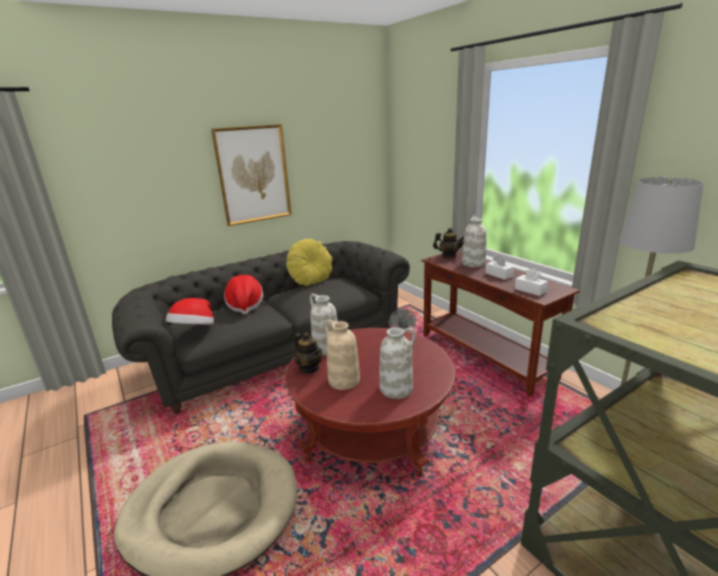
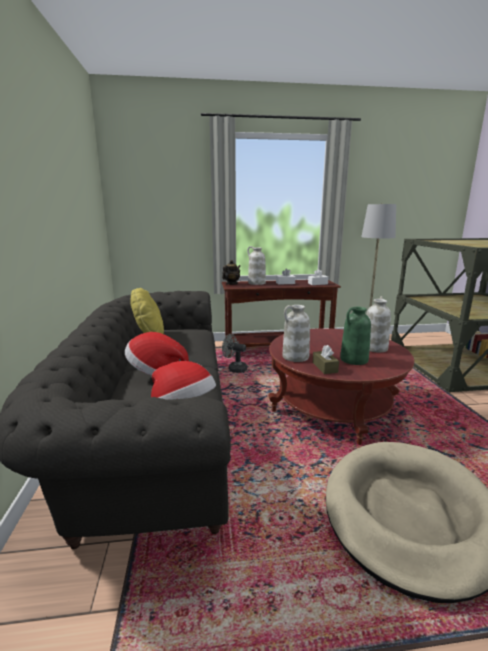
camera: 65 degrees left, 5 degrees down
picture [211,124,292,226] -> none
teapot [294,332,322,373] -> brown tissue box [313,345,339,374]
beige vase [324,319,360,390] -> green vase [340,307,371,365]

